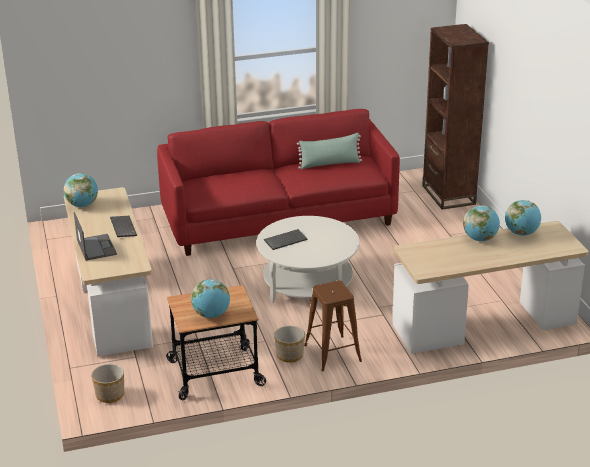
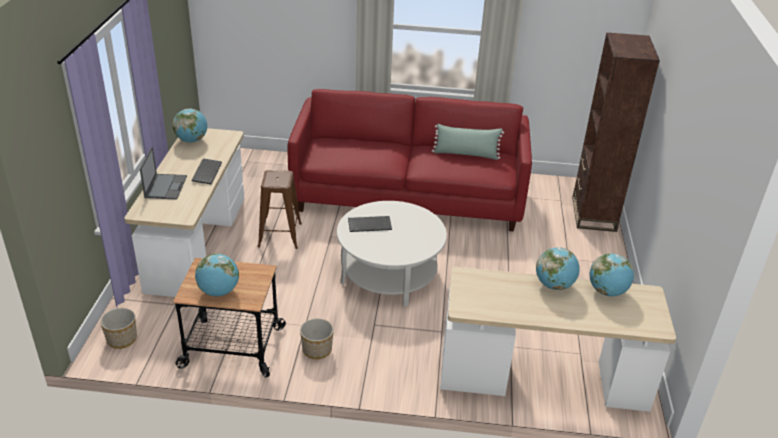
camera: 20 degrees right, 5 degrees up
brown stool [304,280,362,371] -> brown stool moved to [258,170,302,249]

